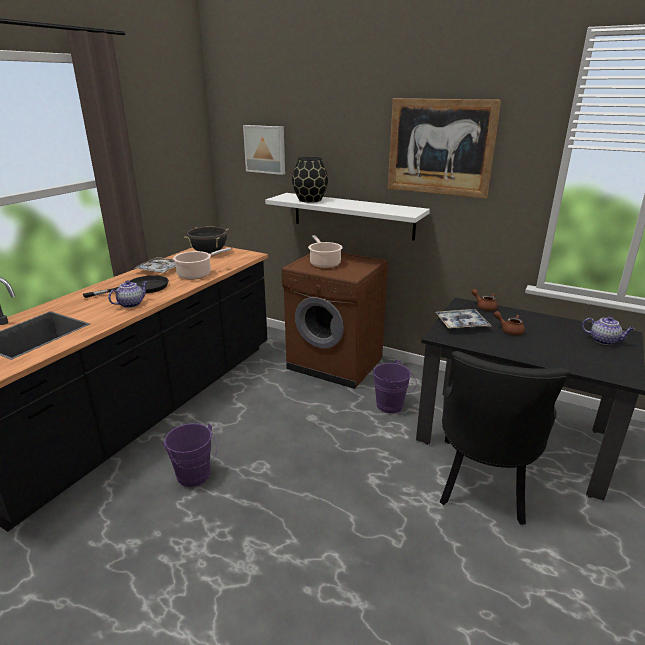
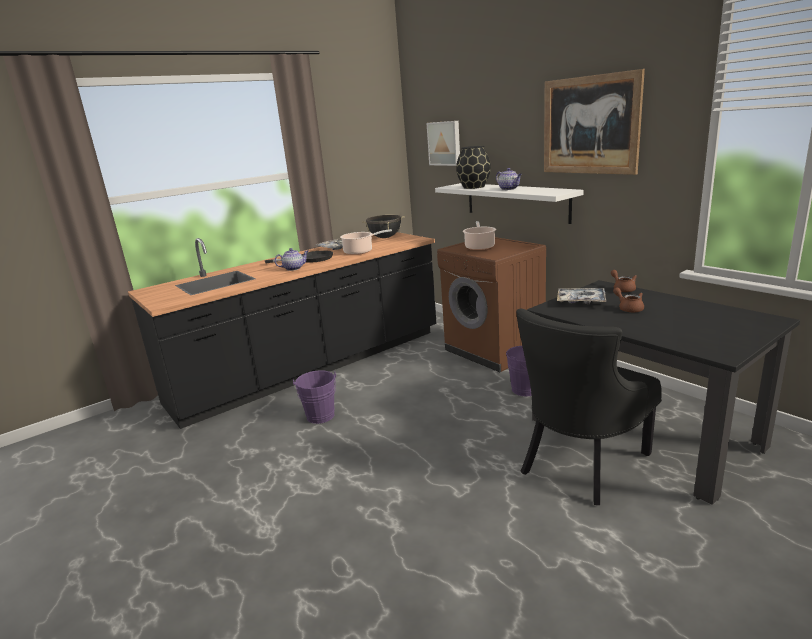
camera: 25 degrees right, 5 degrees down
teapot [582,317,635,345] -> teapot moved to [496,168,522,190]

